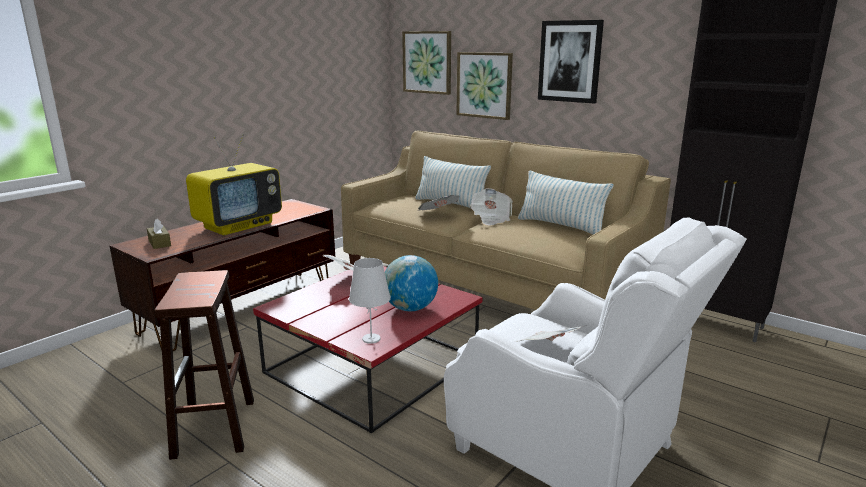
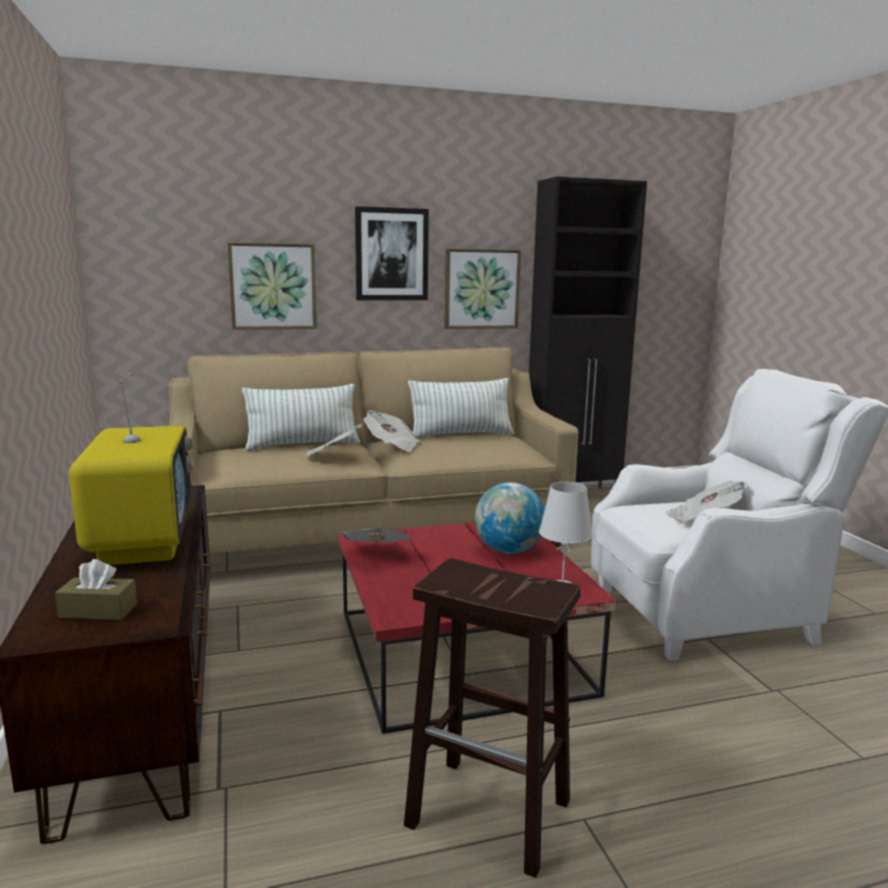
camera: 55 degrees left, 5 degrees down
picture [402,31,451,95] -> picture moved to [444,249,521,329]

